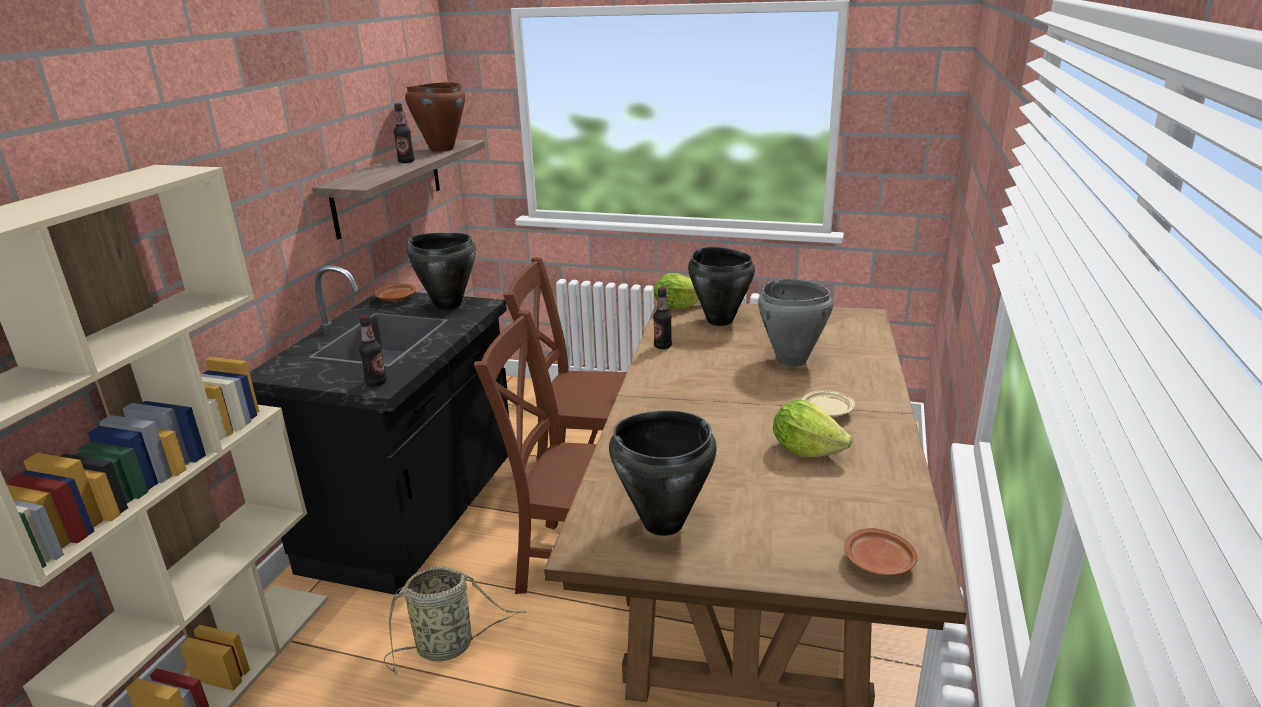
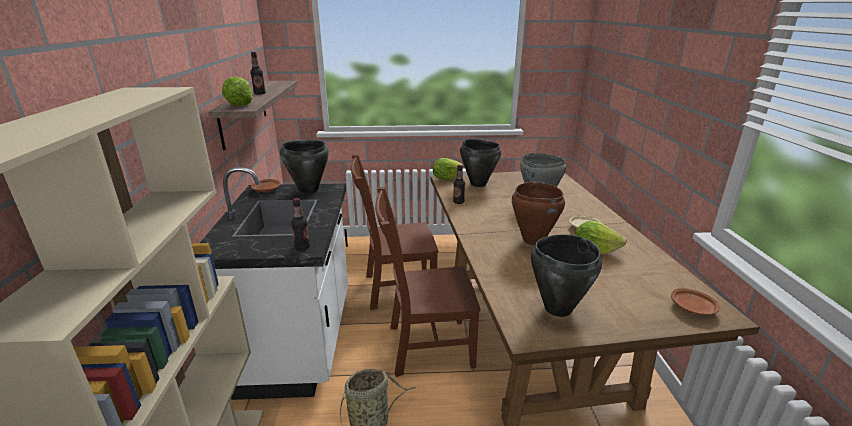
camera: 20 degrees left, 0 degrees up
black counter [249,265,509,595] -> white counter [200,167,348,400]
brown cooking pot [405,82,465,152] -> brown cooking pot moved to [512,182,565,246]
none -> lettuce [222,77,253,106]

